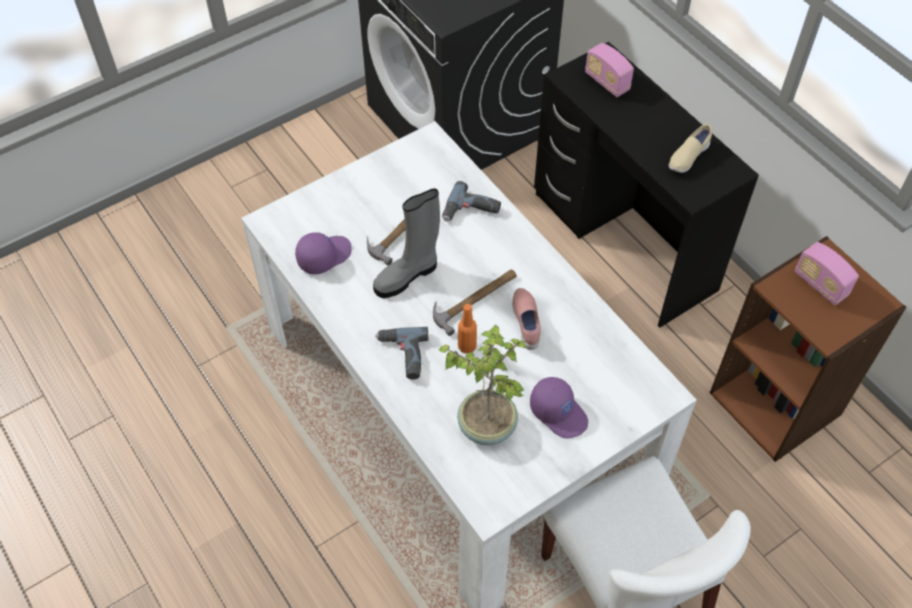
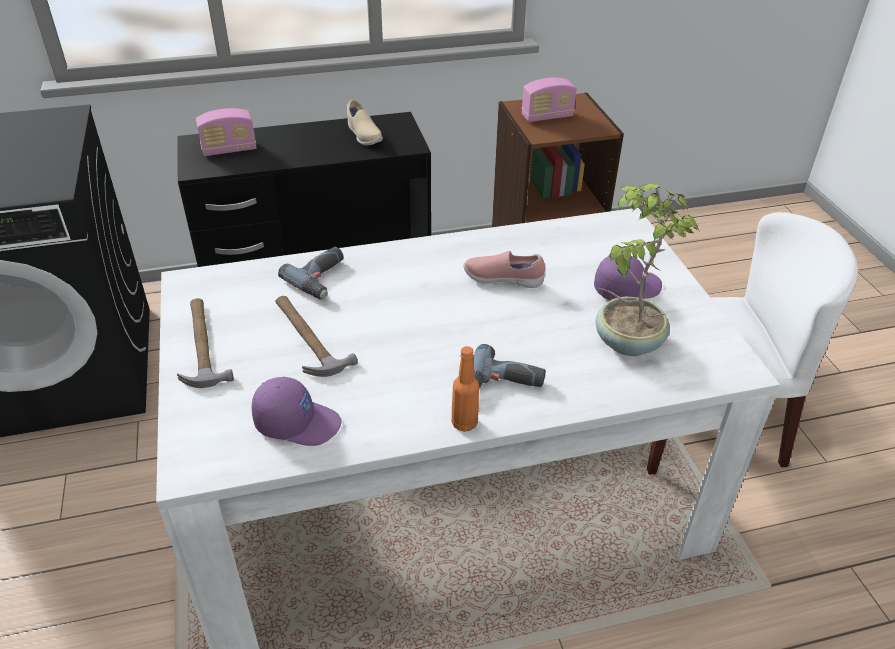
camera: 70 degrees left, 15 degrees down
purple cap [295,232,352,274] -> purple cap turned 120 degrees clockwise [251,376,342,446]
grey boot [373,188,440,298] -> none
hammer [433,270,517,336] -> hammer moved to [177,298,234,388]
orange bottle [458,304,477,354] -> orange bottle moved to [451,346,479,432]

